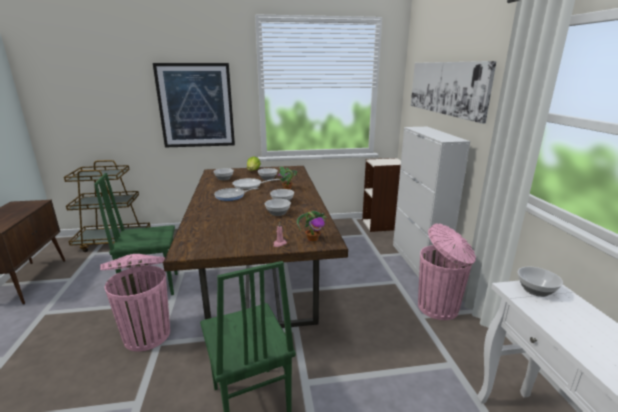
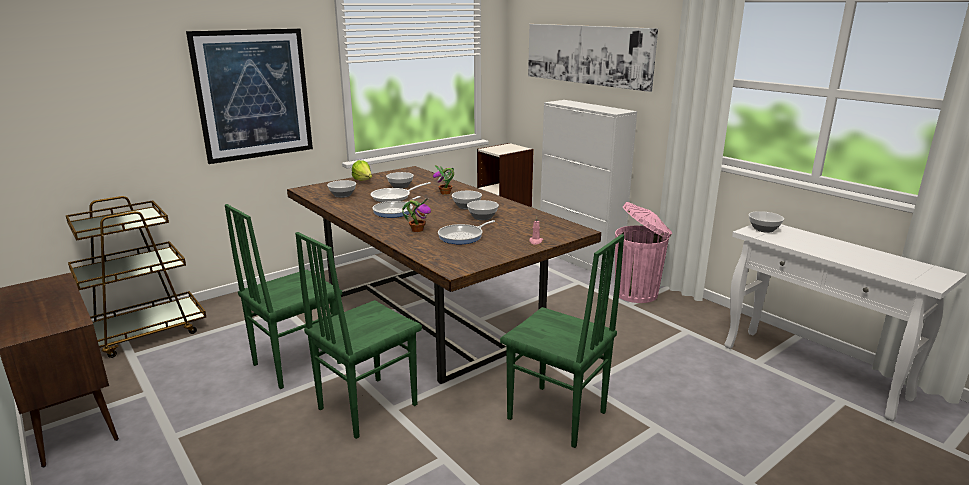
camera: 30 degrees left, 0 degrees up
pink trash can [100,254,170,352] -> green chair [295,232,422,439]
potted plant [297,211,327,242] -> potted plant moved to [402,199,431,232]
none -> frying pan [438,220,495,244]

